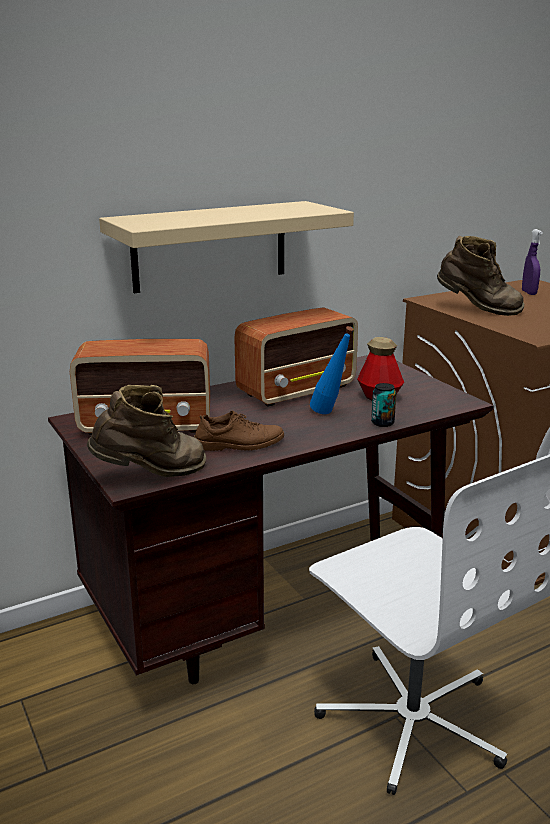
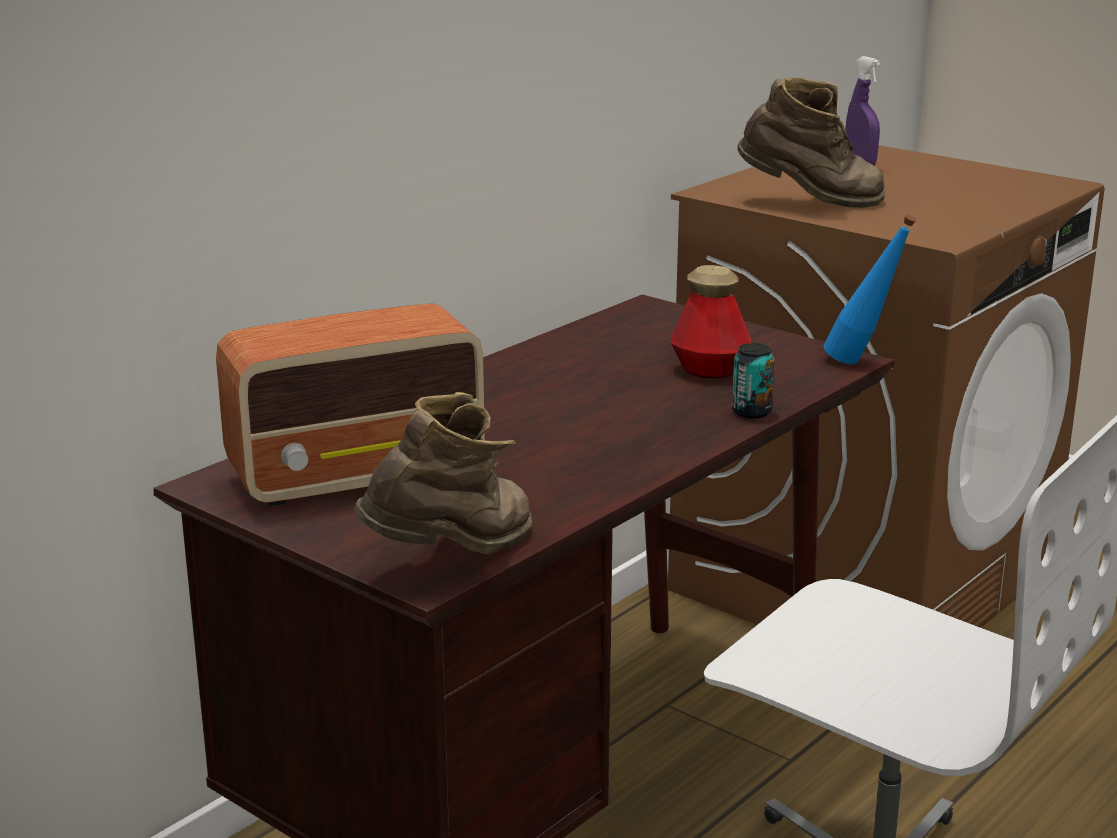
camera: 20 degrees left, 0 degrees up
beige shelf [99,201,354,293] -> none
brown shoe [194,410,284,451] -> none
radio [234,307,358,407] -> none
blue bottle [310,326,353,414] -> blue bottle moved to [824,215,916,364]

